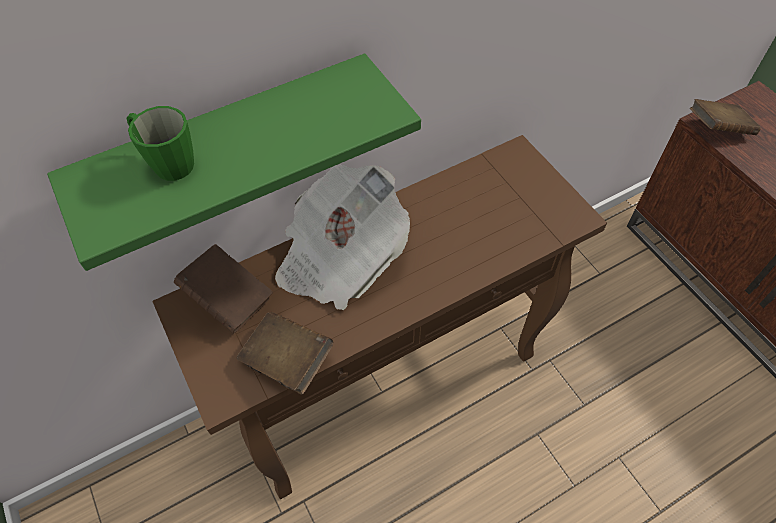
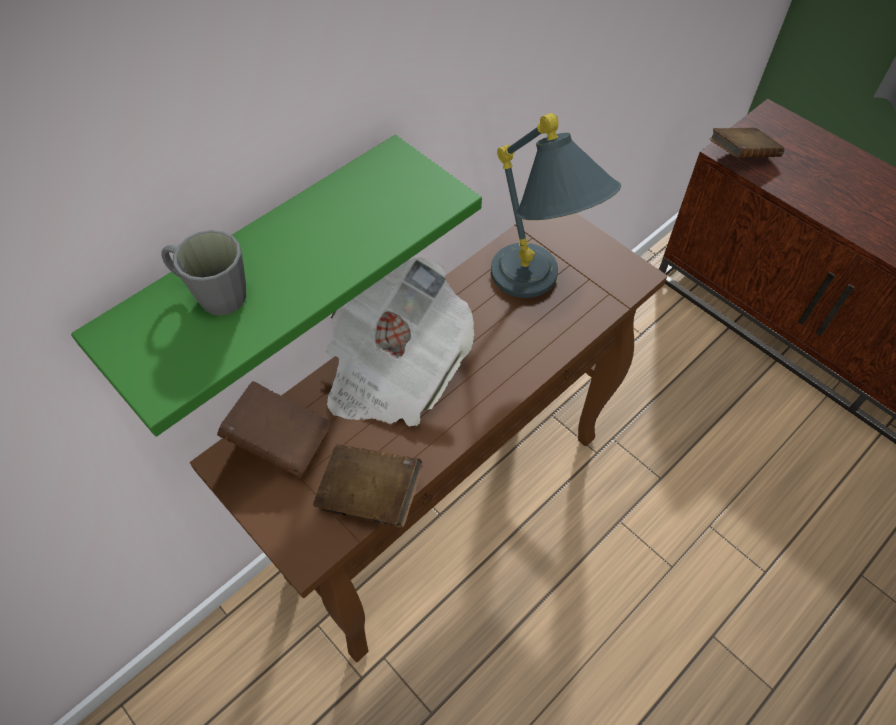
camera: 15 degrees left, 0 degrees up
green mug [127,106,194,181] -> grey mug [161,230,246,316]
none -> grey table lamp [491,113,621,298]

